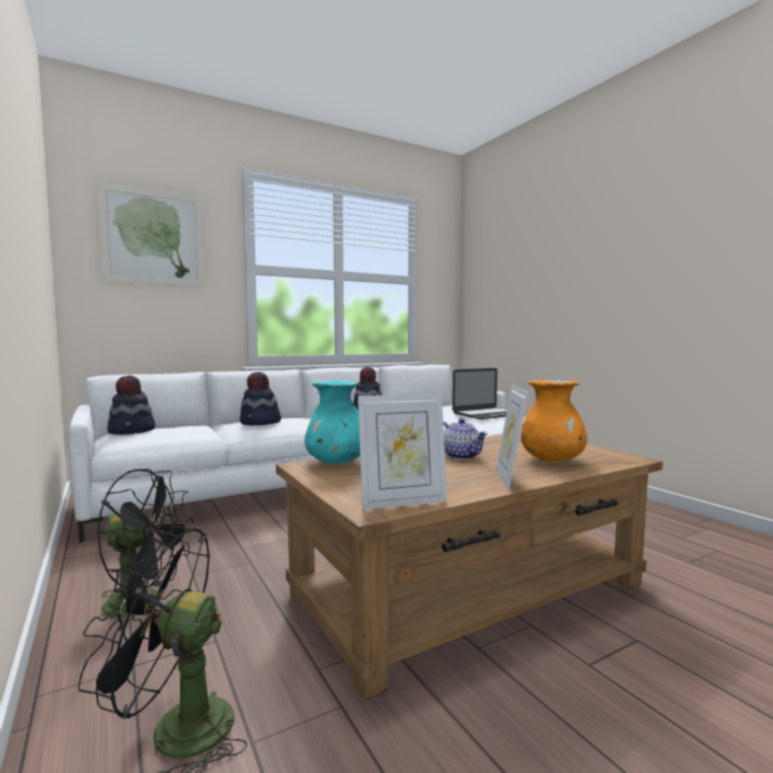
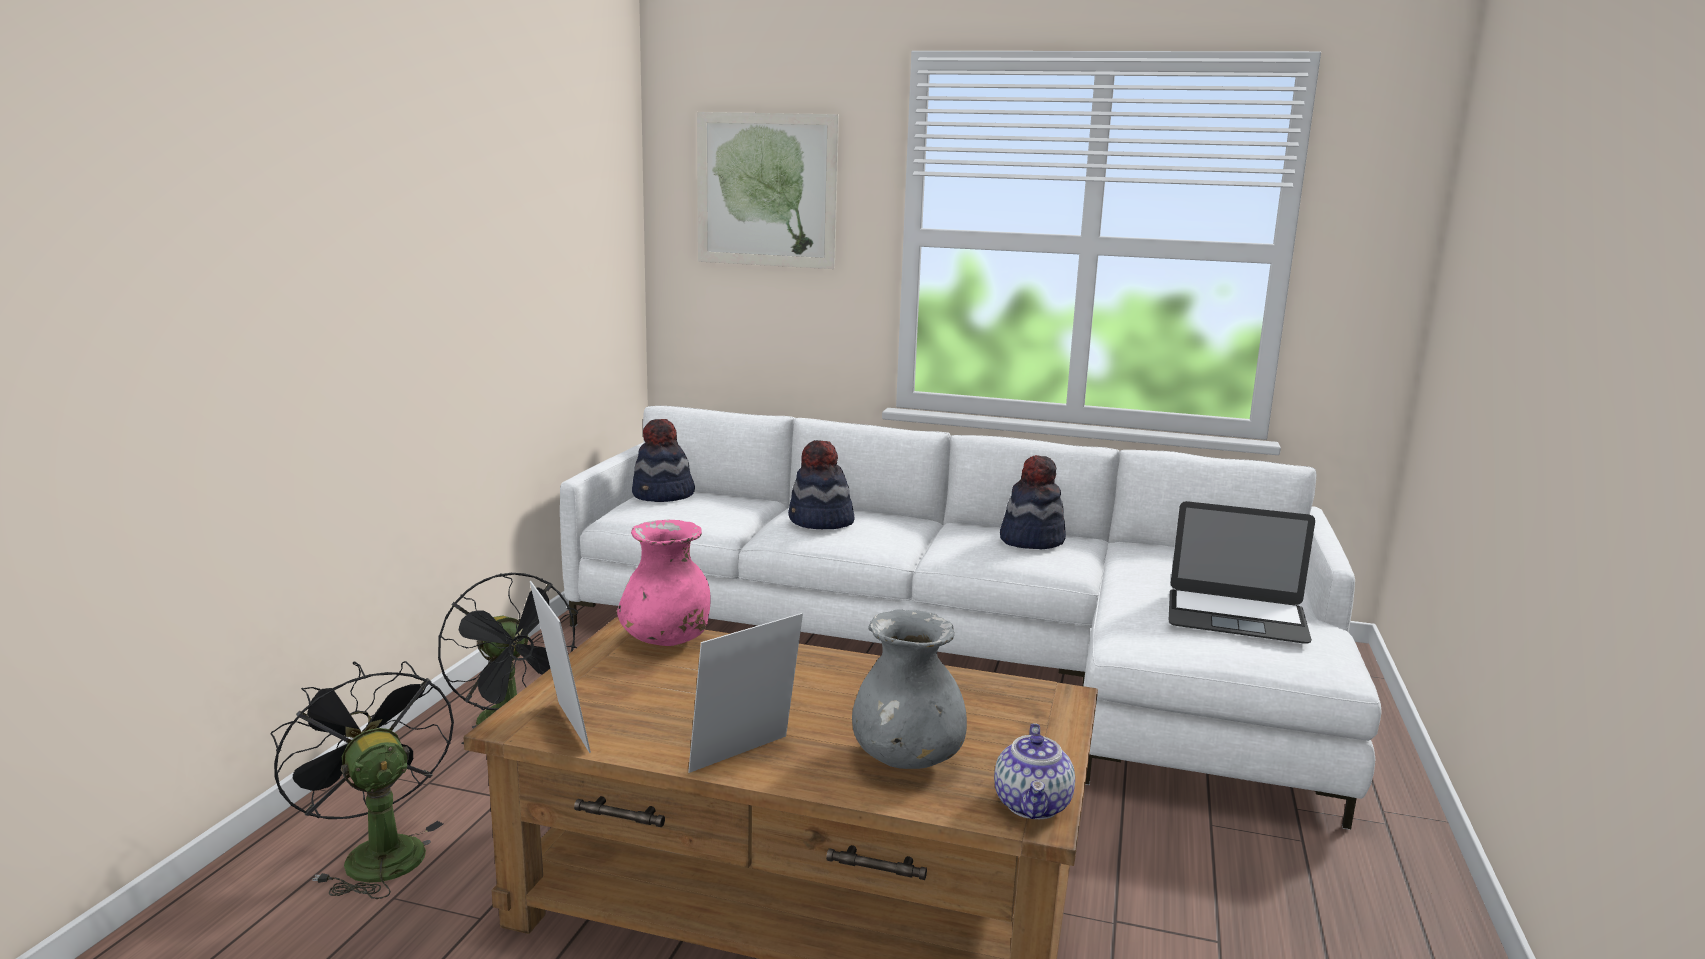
camera: 45 degrees right, 10 degrees up
turquoise vase [305,380,360,464] -> pink vase [617,520,711,646]
picture frame [358,393,447,510] -> picture frame turned 150 degrees counterclockwise [530,581,591,753]
teapot [443,418,488,460] -> teapot moved to [994,723,1075,819]
orange vase [521,380,588,462] -> grey vase [852,609,967,769]

